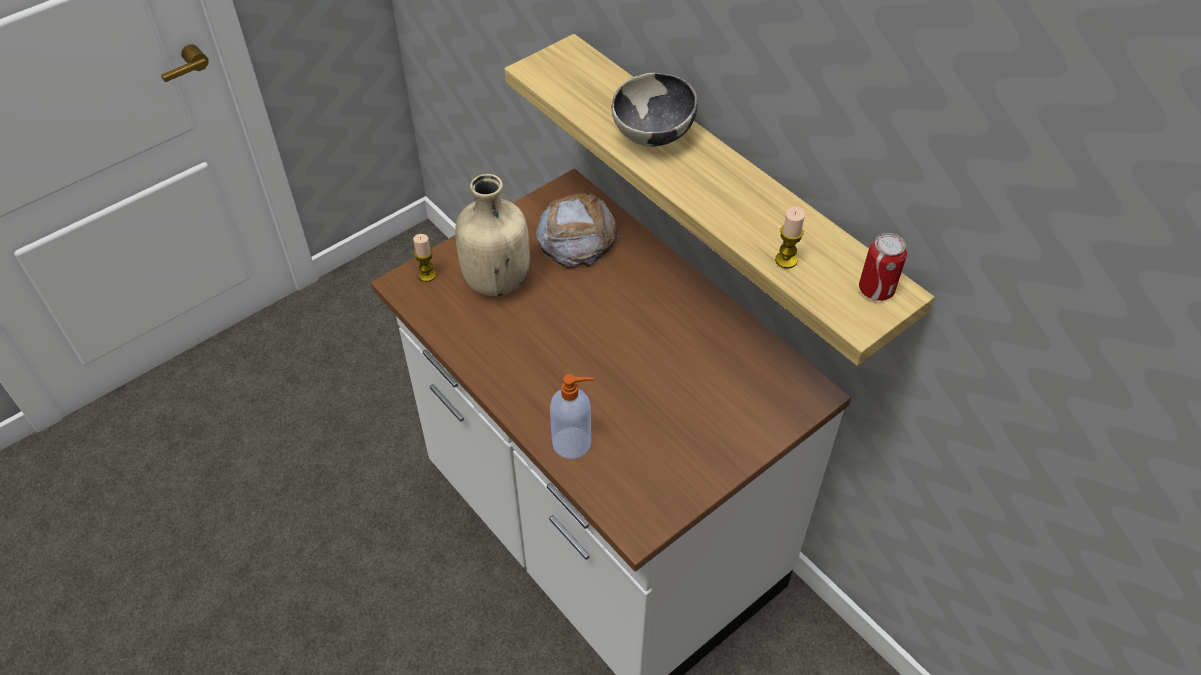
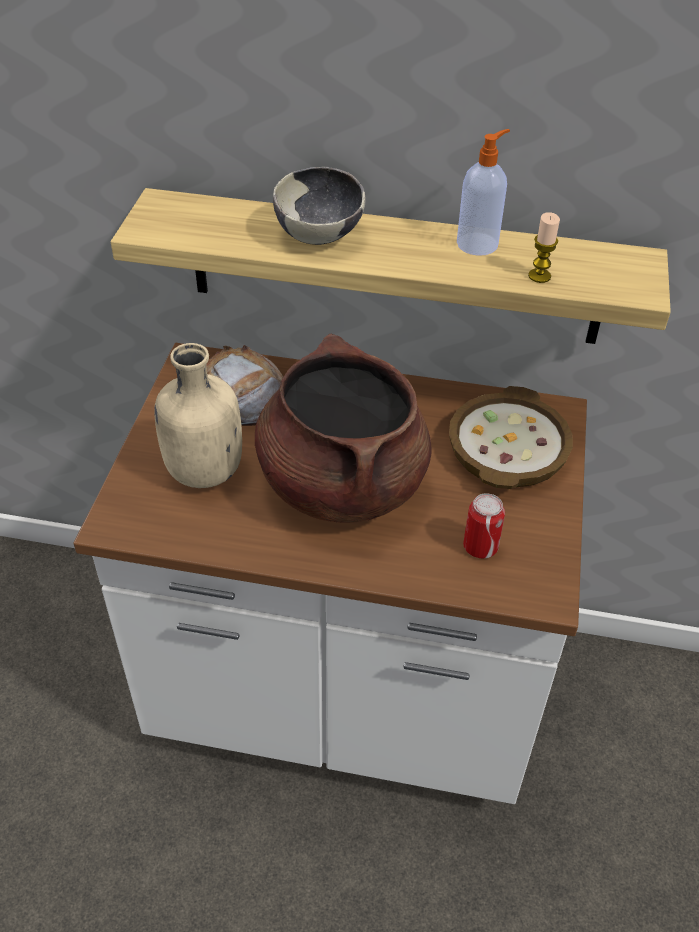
camera: 40 degrees left, 5 degrees down
candle [413,234,437,282] -> none
soap dispenser [550,374,594,459] -> soap dispenser moved to [457,129,510,256]
can [859,233,907,301] -> can moved to [463,493,505,558]
none -> brown cooking pot [255,334,432,523]
none -> bowl [449,386,573,489]

